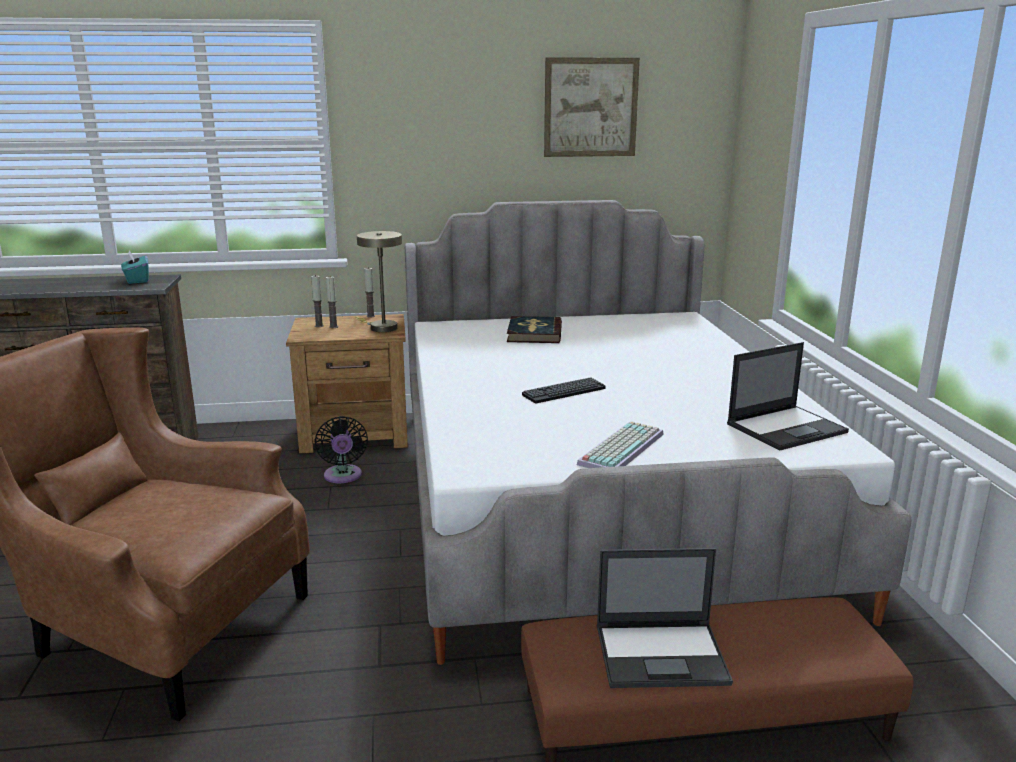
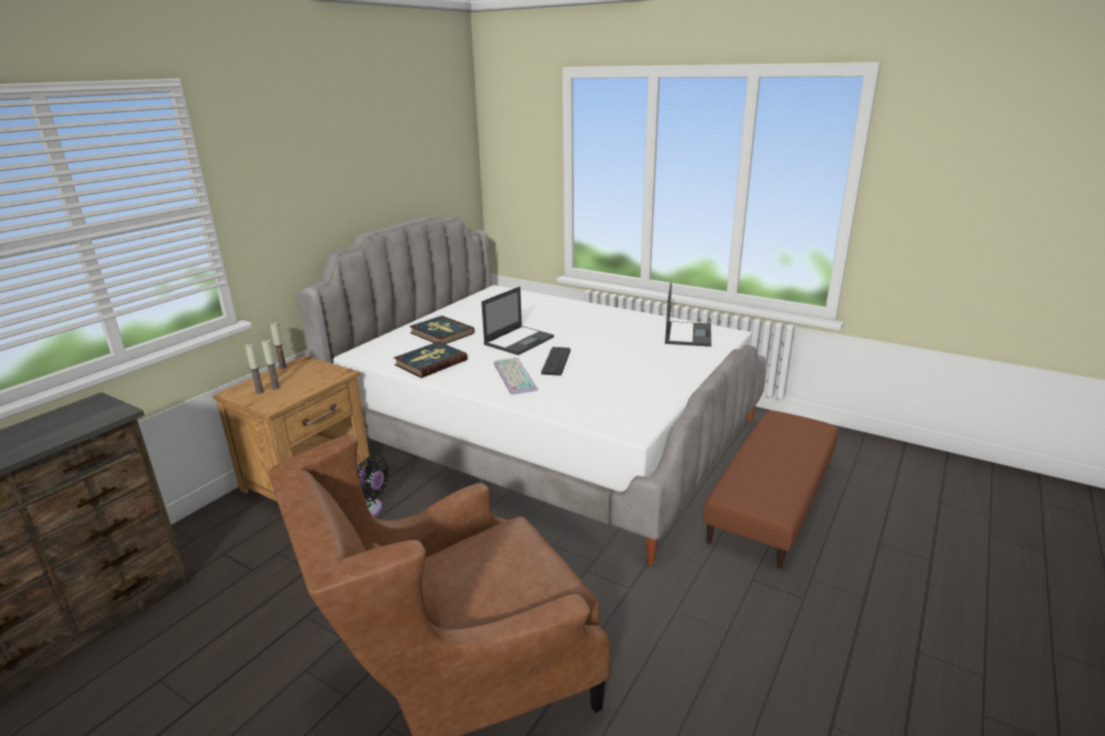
camera: 50 degrees left, 5 degrees up
turquoise tissue box [121,250,149,284] -> none
beige table lamp [355,231,402,332] -> none
picture [544,57,640,157] -> none
keyboard [577,421,664,468] -> keyboard moved to [494,357,538,395]
laptop [597,548,733,688] -> laptop moved to [481,286,554,355]
none -> book [394,341,468,378]

